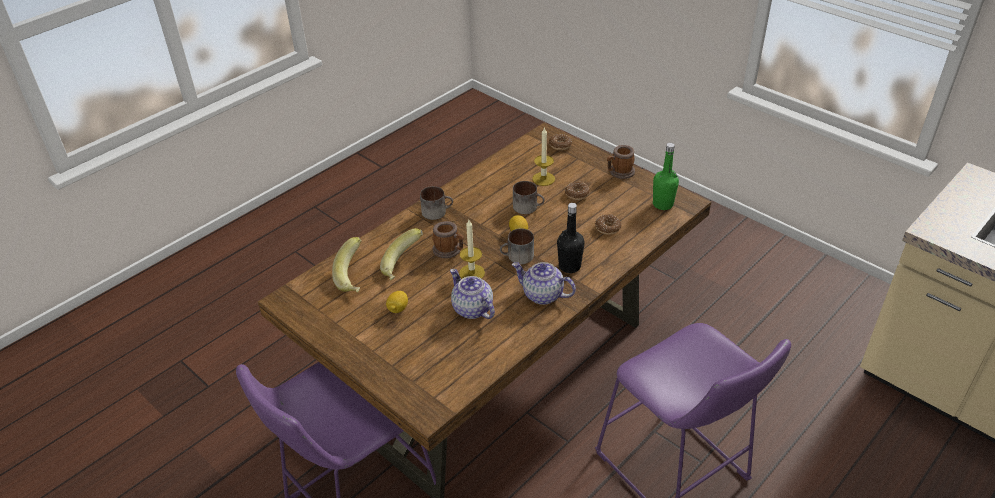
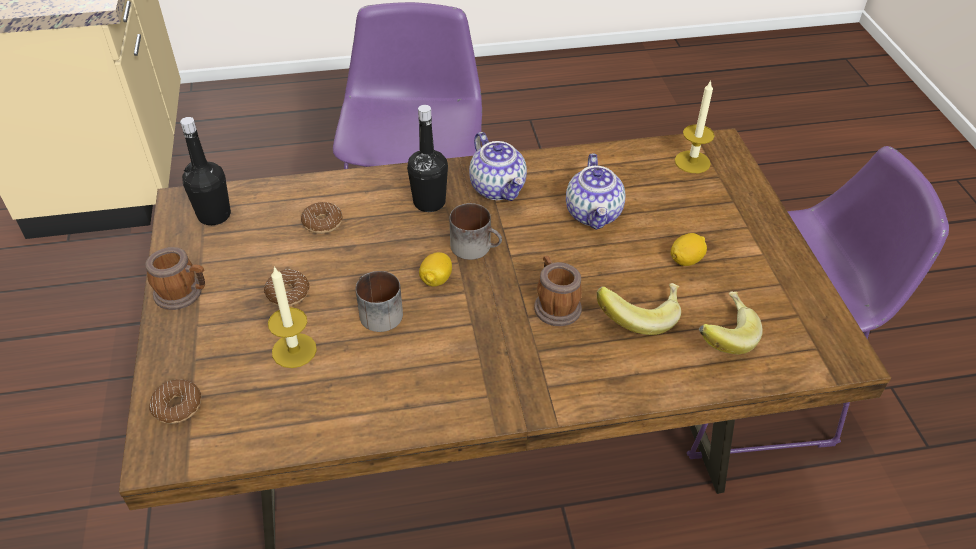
camera: 145 degrees left, 5 degrees up
mug [420,186,453,220] -> none
candle [459,220,485,279] -> candle moved to [675,80,715,173]
green bottle [653,143,679,210] -> black bottle [180,117,231,225]

